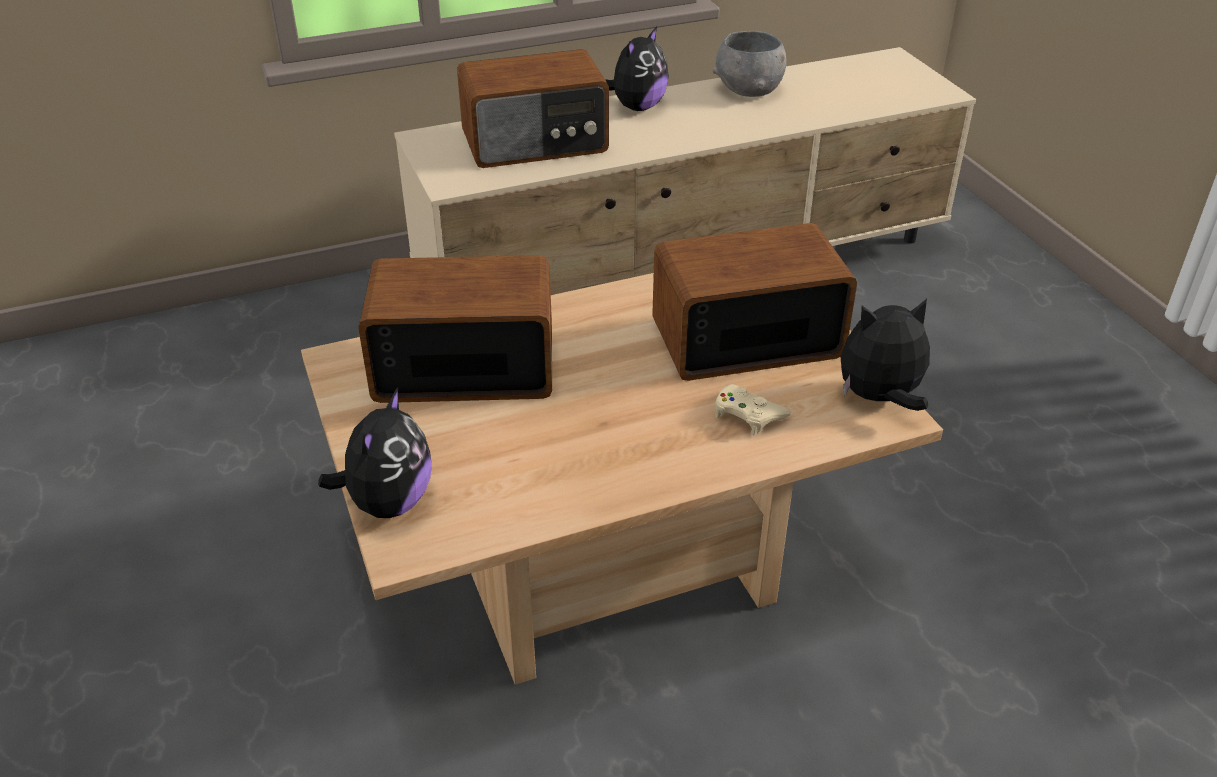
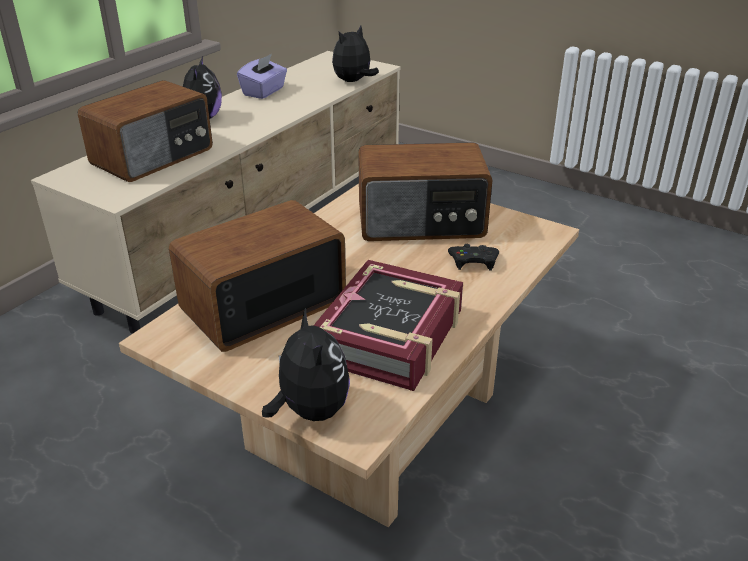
camera: 35 degrees left, 5 degrees down
radio [652,223,857,381] -> radio turned 135 degrees counterclockwise [358,142,492,241]
grey bowl [713,31,787,97] -> purple tissue box [237,54,287,99]
beige game controller [715,384,791,435] -> black game controller [448,244,499,271]
plush toy [841,298,930,411] -> plush toy moved to [332,26,379,82]
none -> book [314,260,463,391]

